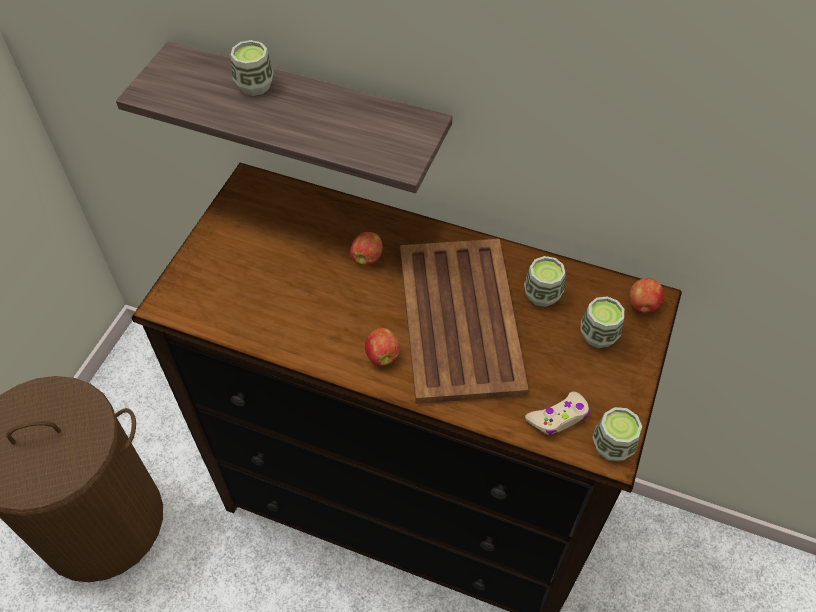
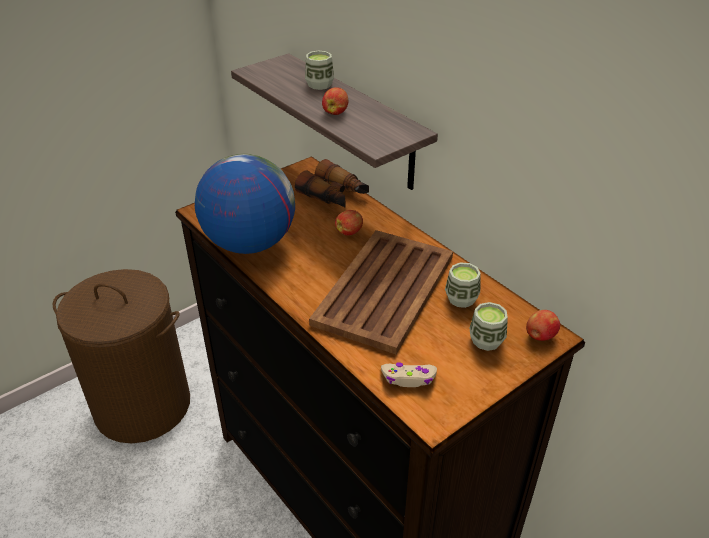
camera: 30 degrees right, 15 degrees down
apple [365,328,400,366] -> apple moved to [322,87,348,115]
cup [592,407,642,461] -> none
none -> globe [195,154,295,254]
none -> binoculars [295,159,369,208]

